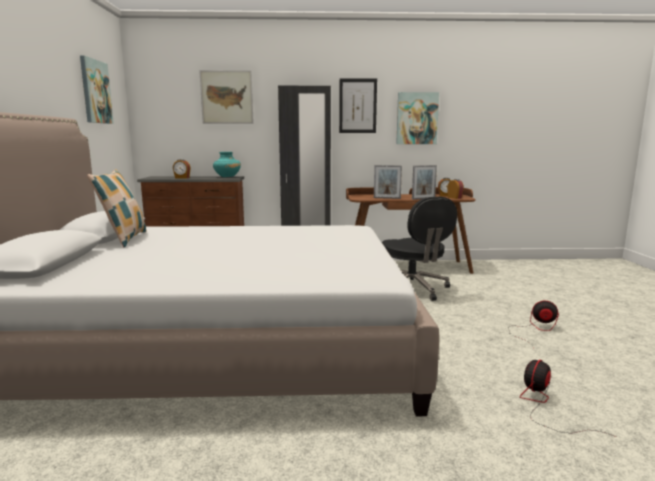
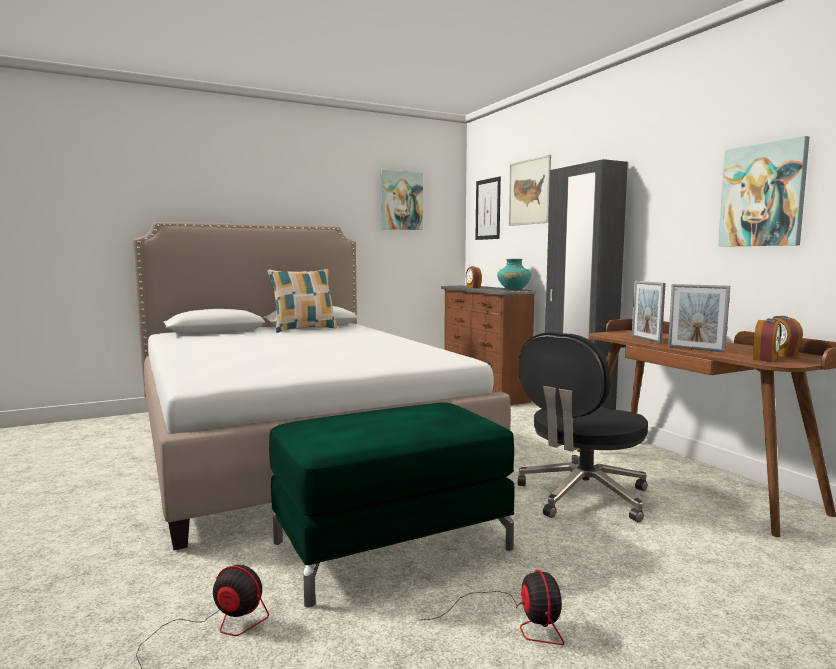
camera: 65 degrees right, 5 degrees down
picture [339,78,377,133] -> picture moved to [475,176,501,240]
none -> green ottoman [269,402,515,607]

